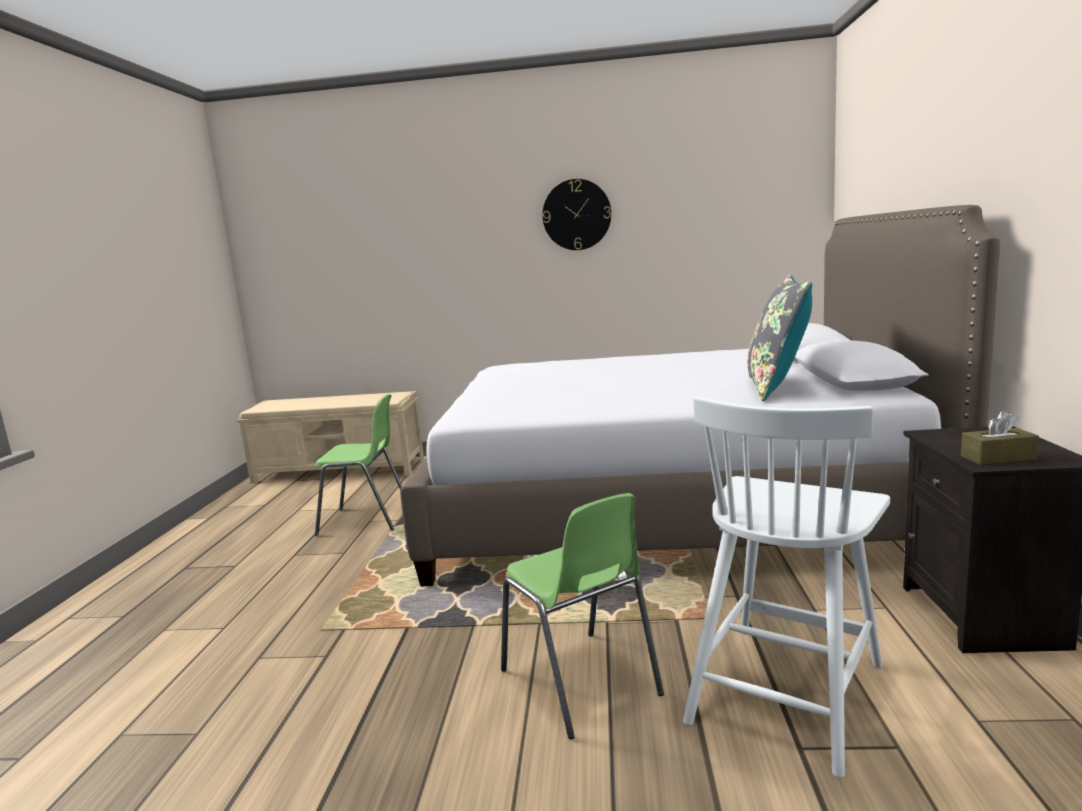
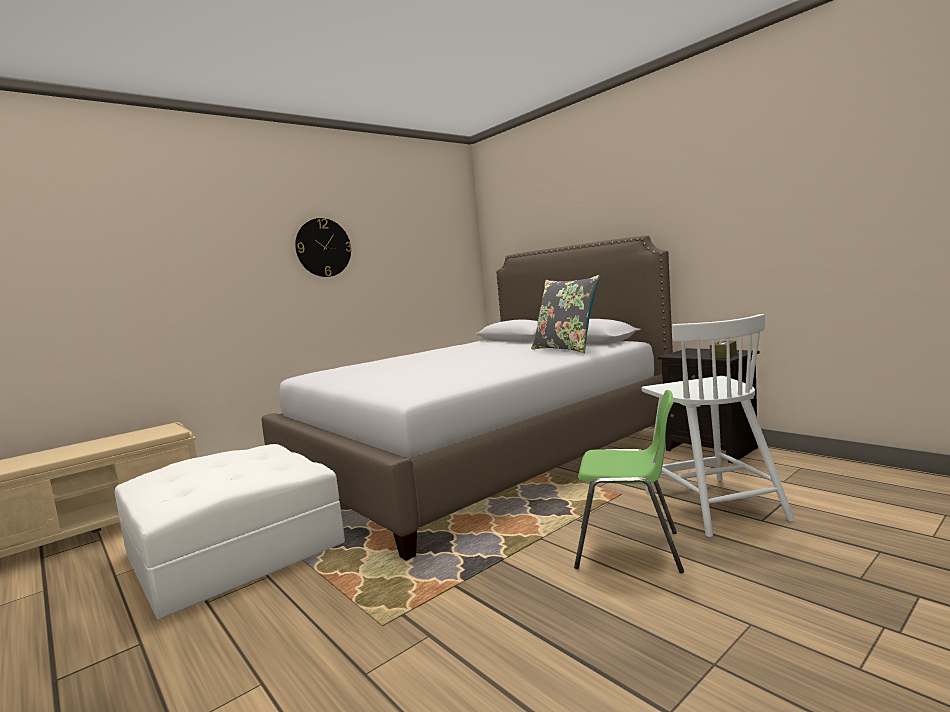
camera: 45 degrees left, 5 degrees down
green chair [315,394,402,536] -> white ottoman [114,444,345,619]

